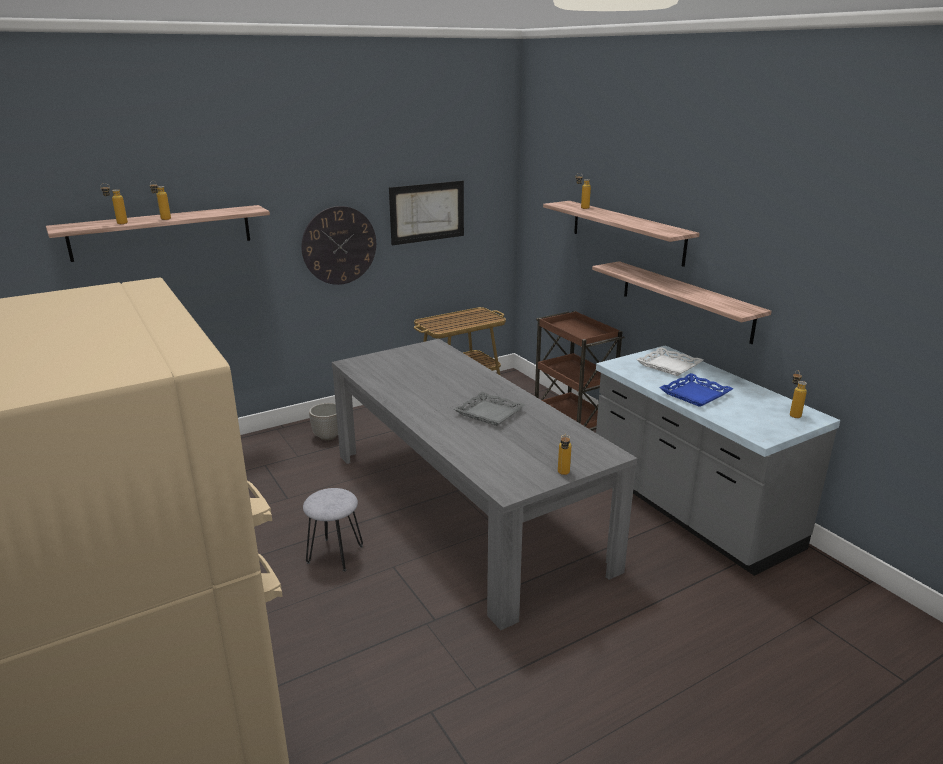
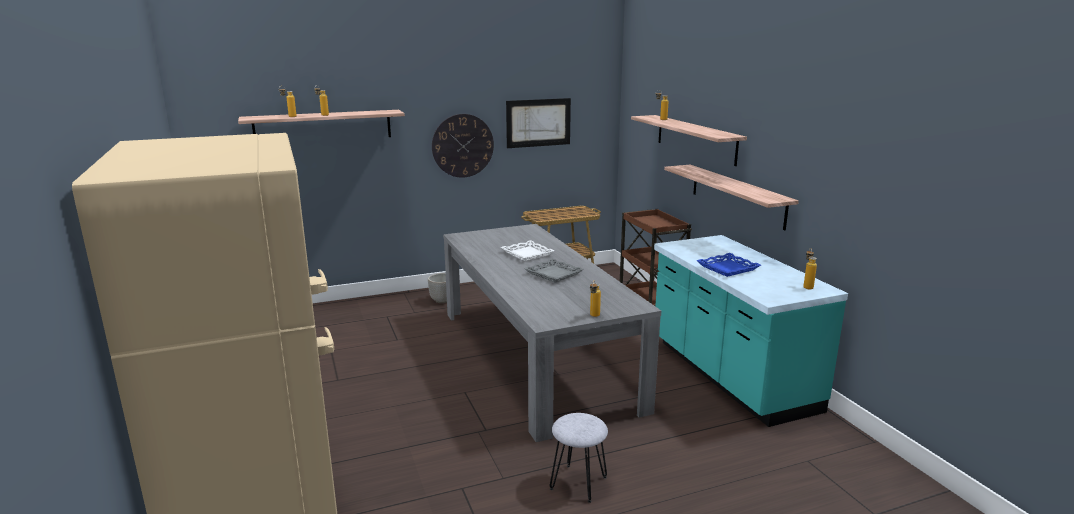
camera: 10 degrees right, 5 degrees down
grey stool [303,488,363,571] -> grey stool moved to [550,413,608,503]
grey counter [596,345,840,576] -> turquoise counter [654,235,848,427]
white tray [636,347,703,376] -> white tray moved to [501,240,554,261]

